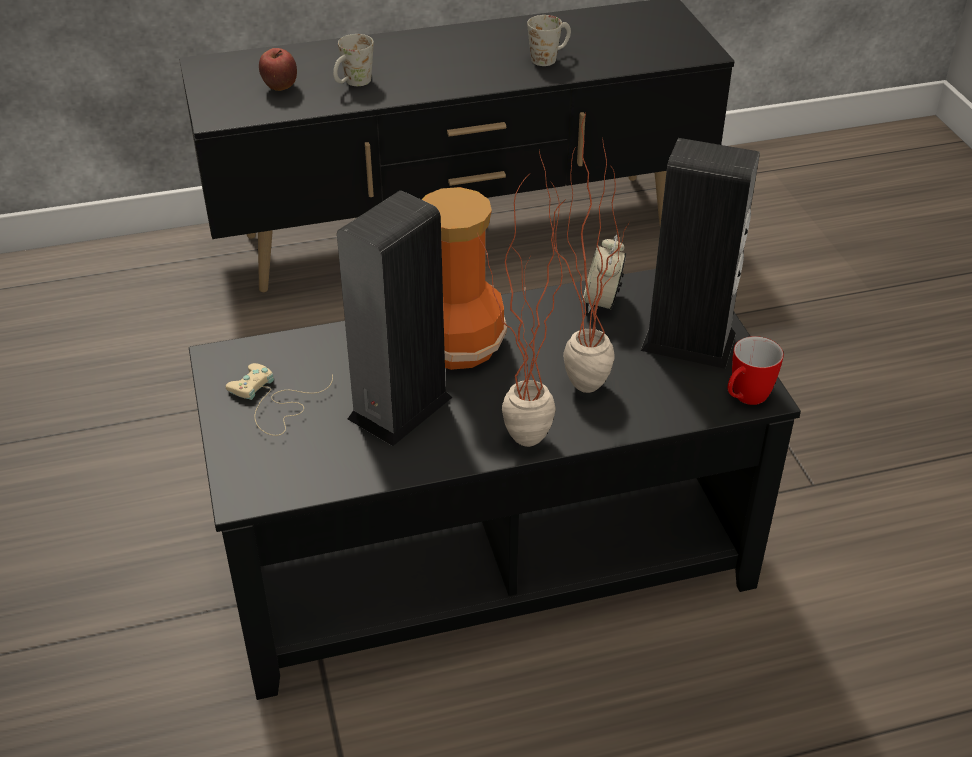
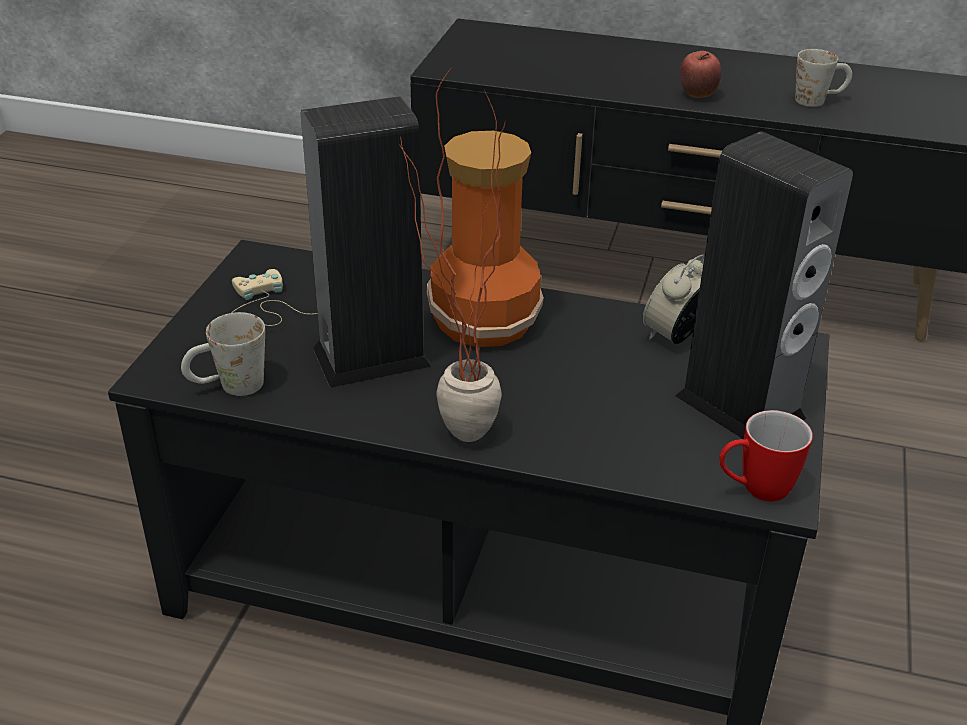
camera: 30 degrees right, 5 degrees down
apple [259,48,297,91] -> apple moved to [680,51,721,98]
white mug [333,34,374,86] -> white mug moved to [181,312,265,396]
potted plant [539,113,630,393] -> none

